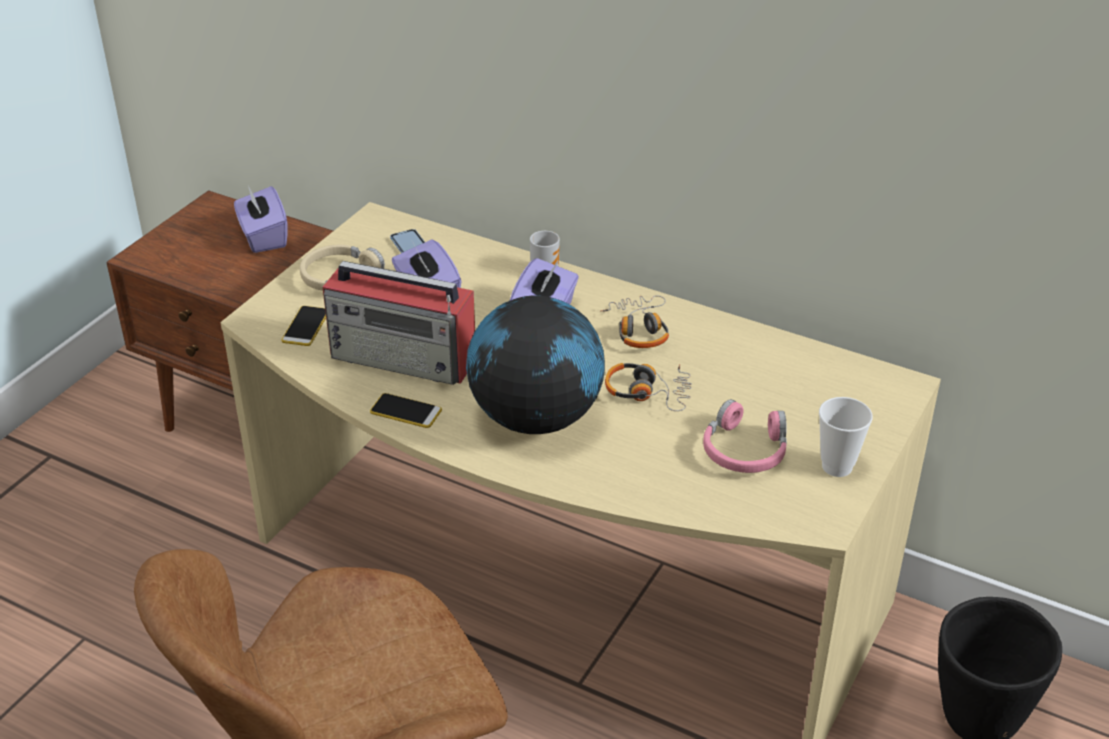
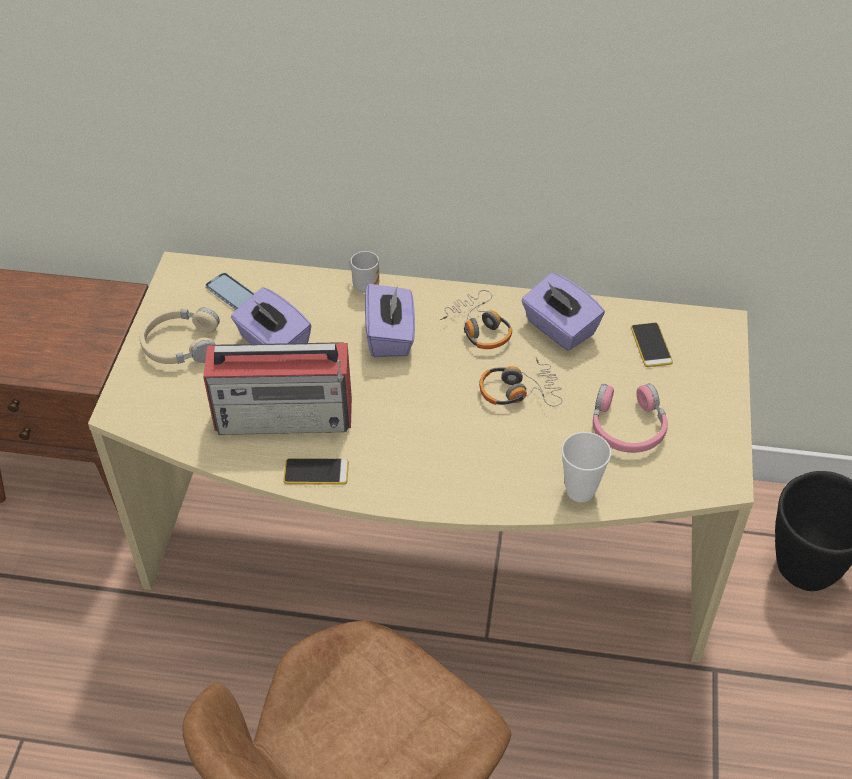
camera: 20 degrees left, 10 degrees up
purple tissue box [234,186,288,253] -> purple tissue box moved to [522,273,605,351]
phone [281,306,326,346] -> phone moved to [631,322,673,367]
globe [466,295,605,434] -> none
cup [819,397,873,477] -> cup moved to [562,432,611,502]

